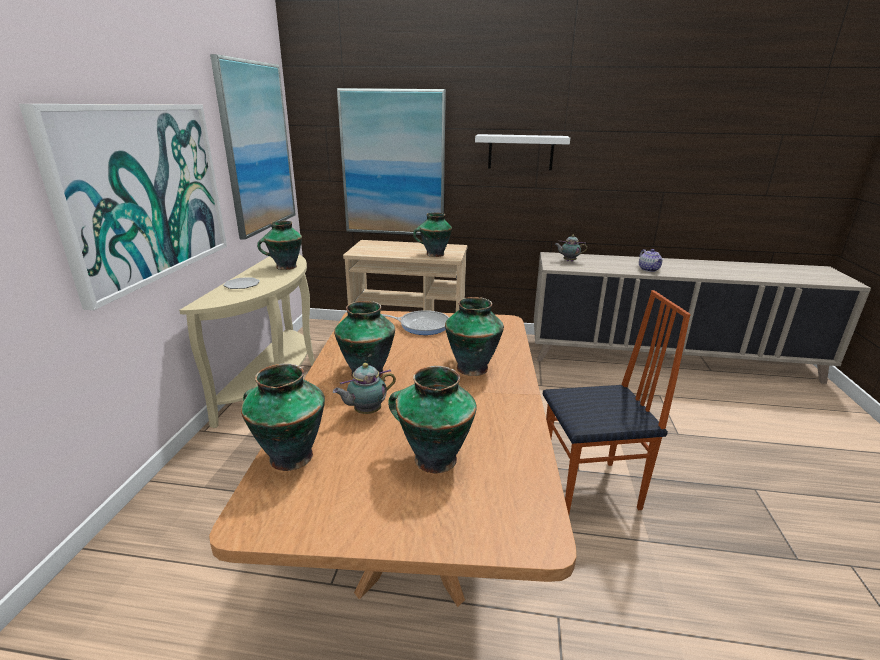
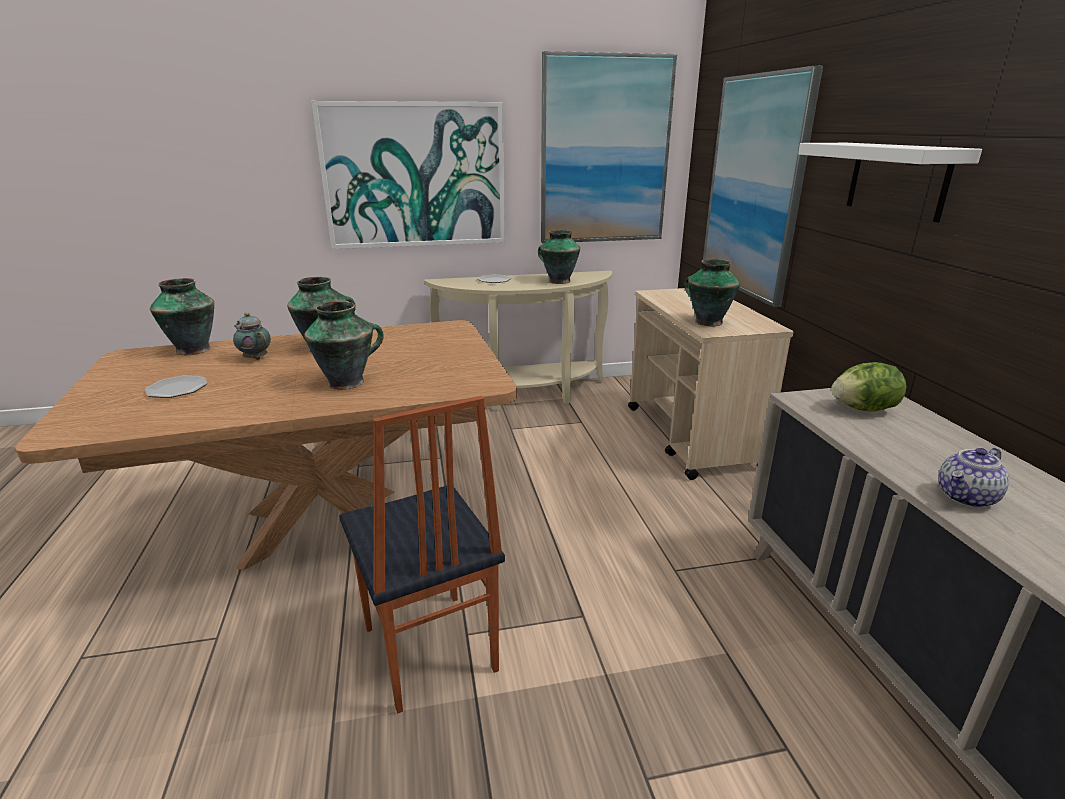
camera: 70 degrees right, 0 degrees up
frying pan [382,310,449,335] -> none
vase [388,366,477,473] -> plate [145,375,208,398]
teapot [555,235,587,262] -> lettuce [831,362,907,412]

